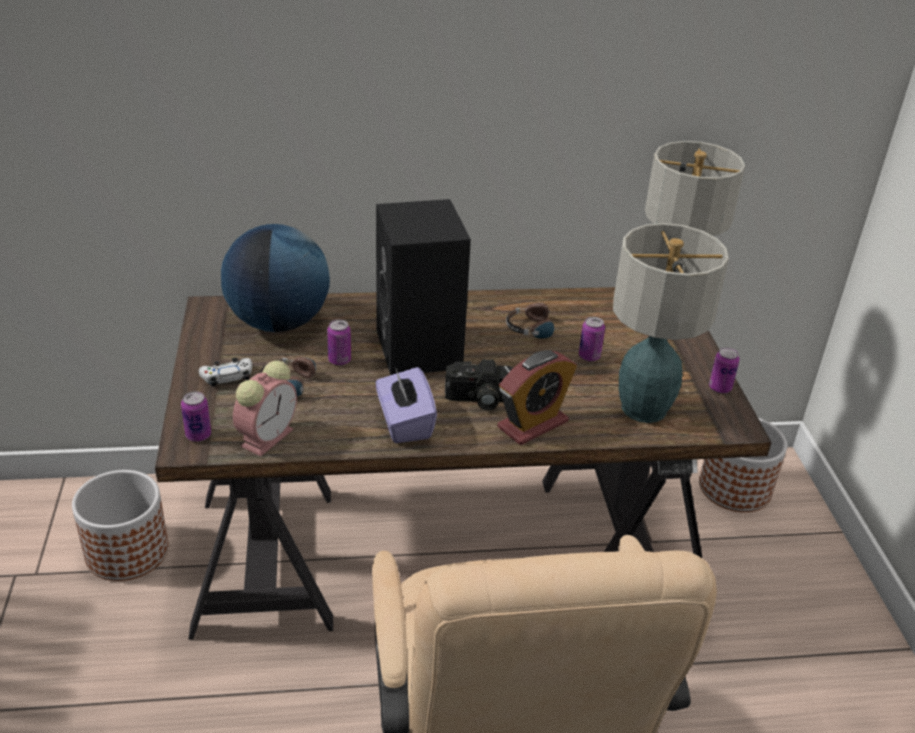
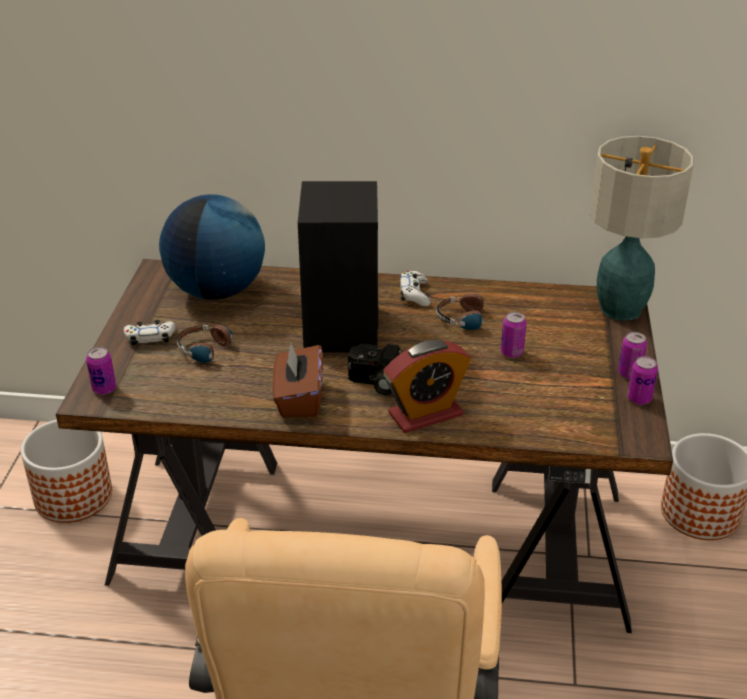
camera: 15 degrees right, 0 degrees up
alarm clock [233,360,297,456] -> none
can [327,320,351,365] -> can moved to [618,332,647,379]
purple tissue box [376,367,437,443] -> brown tissue box [272,343,323,417]
table lamp [613,223,729,423] -> none
none -> white game controller [400,271,431,306]

